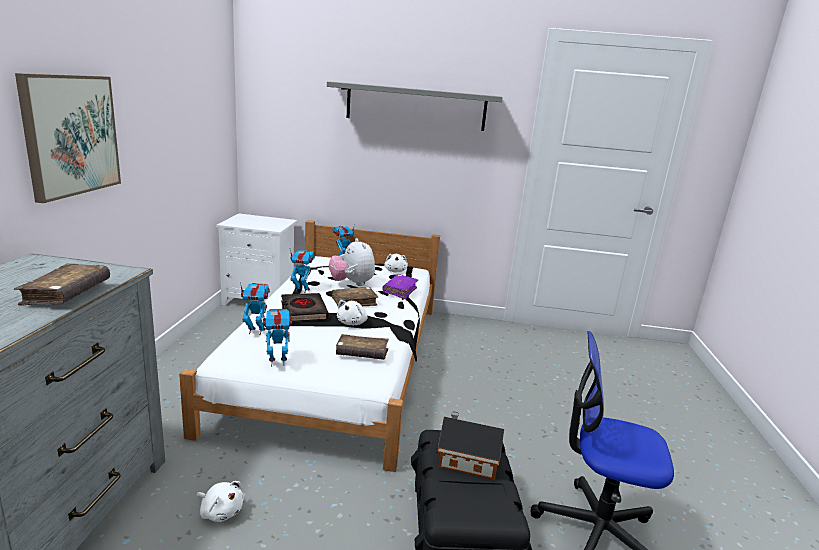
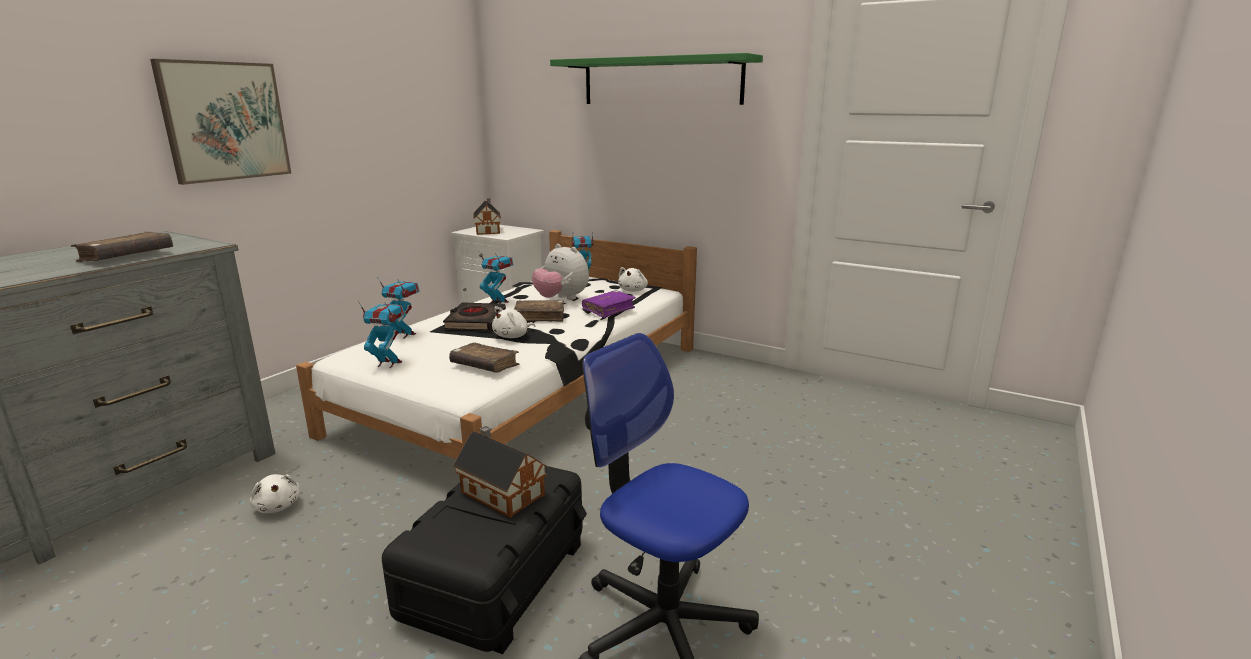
camera: 25 degrees right, 0 degrees up
grey shelf [327,81,503,131] -> green shelf [550,53,763,105]
plush toy [329,238,375,286] -> plush toy turned 45 degrees counterclockwise [532,244,589,300]
none -> toy house [473,198,501,235]

